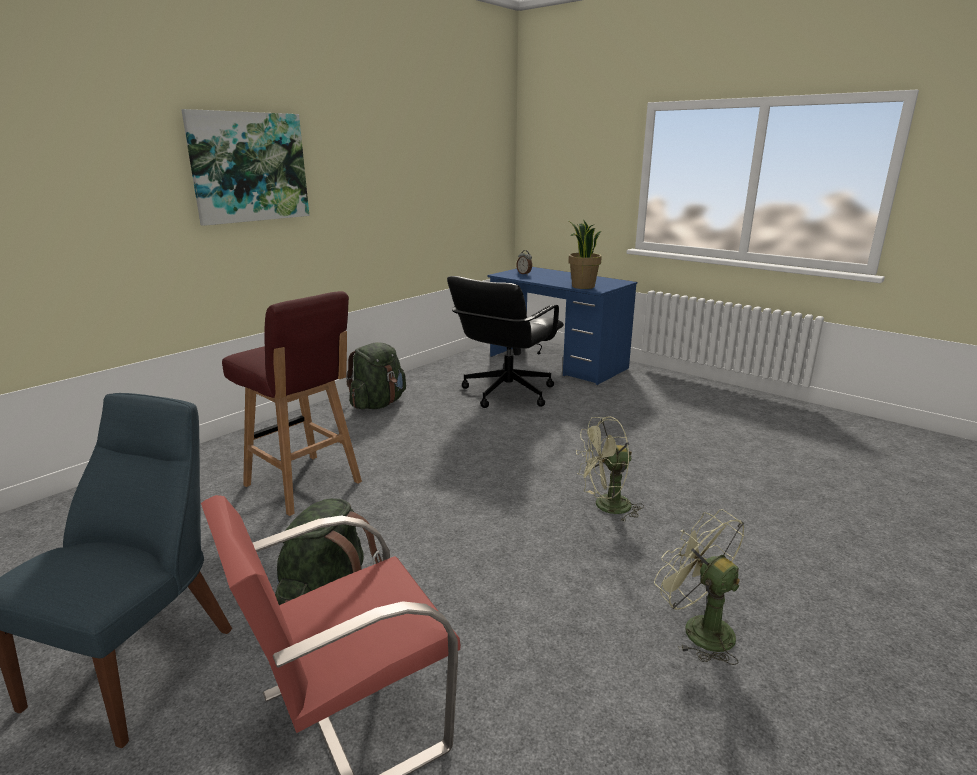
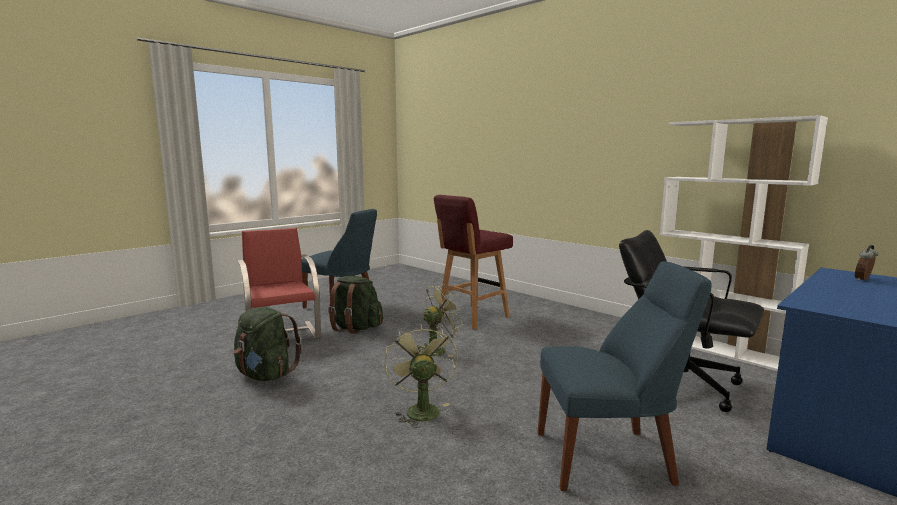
camera: 95 degrees right, 10 degrees down
picture [181,109,309,226] -> none
green backpack [346,342,406,409] -> green backpack moved to [233,307,302,381]
potted plant [568,221,602,289] -> none
green fan [654,509,744,665] -> green fan moved to [417,284,464,357]
none -> blue chair [537,261,712,491]
none -> white bookcase [659,115,828,371]

